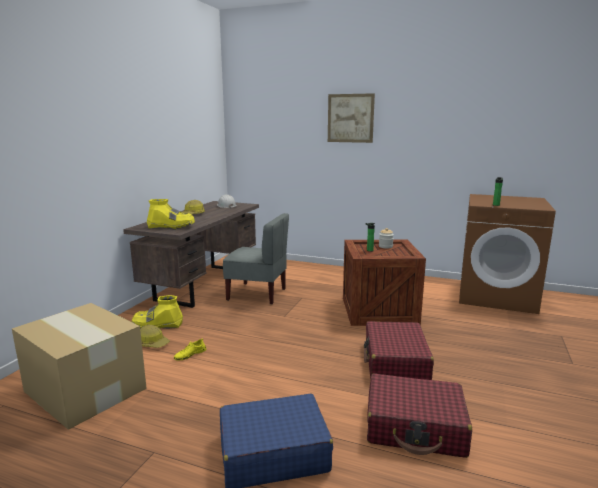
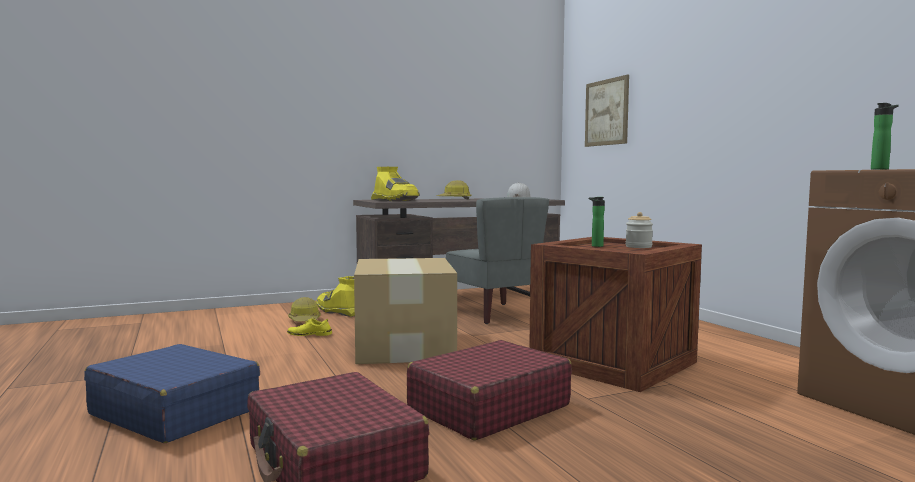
camera: 45 degrees right, 10 degrees down
cardboard box [12,303,147,430] -> cardboard box moved to [354,258,457,364]
picture [328,93,375,143] -> picture moved to [585,75,629,147]

